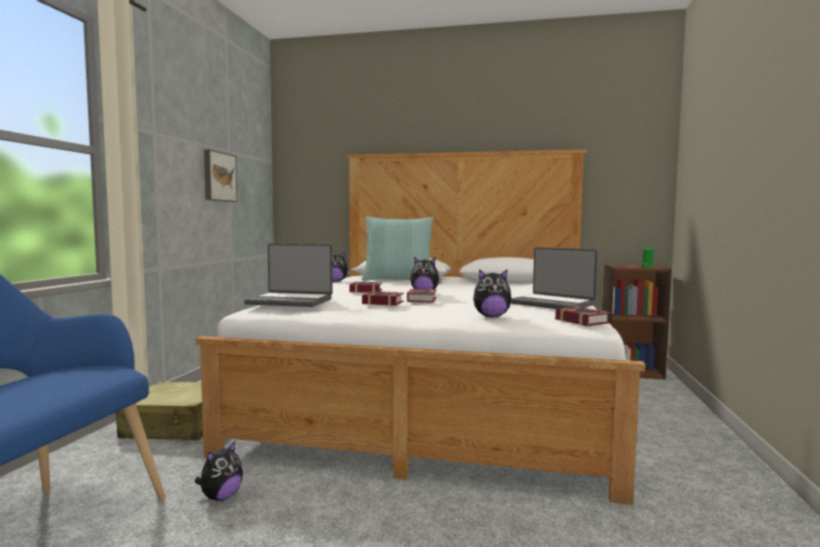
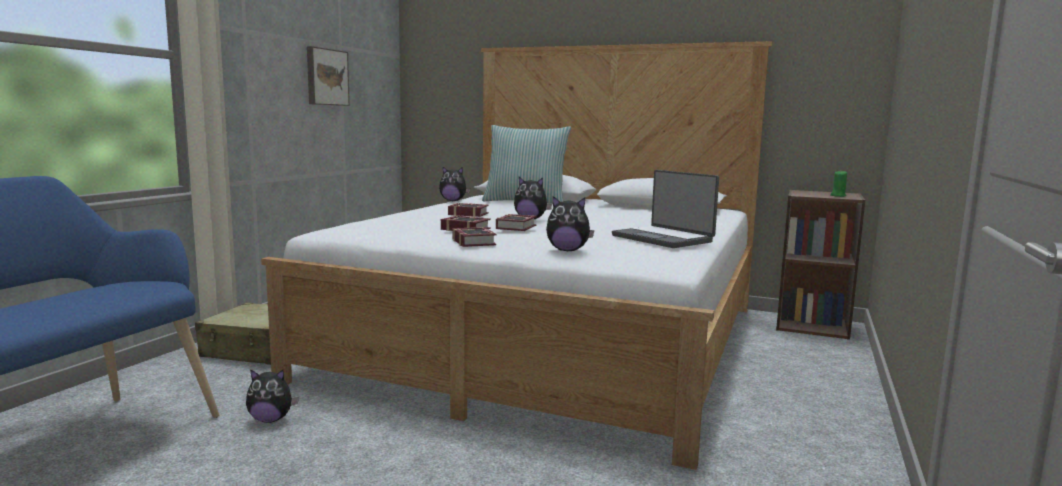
camera: 10 degrees right, 5 degrees up
plush toy [195,441,243,501] -> plush toy turned 45 degrees clockwise [246,369,299,423]
laptop [244,243,333,307] -> none
book [555,307,611,326] -> book moved to [453,227,496,247]

